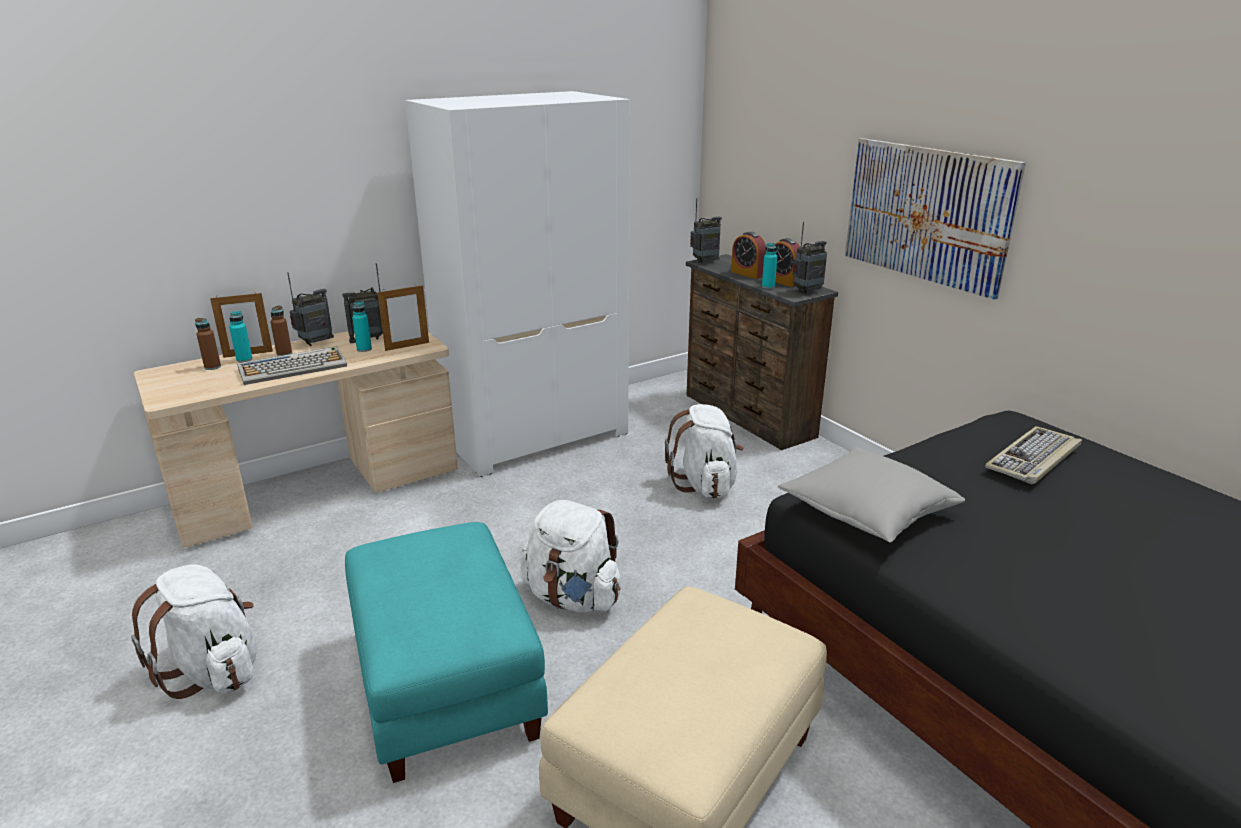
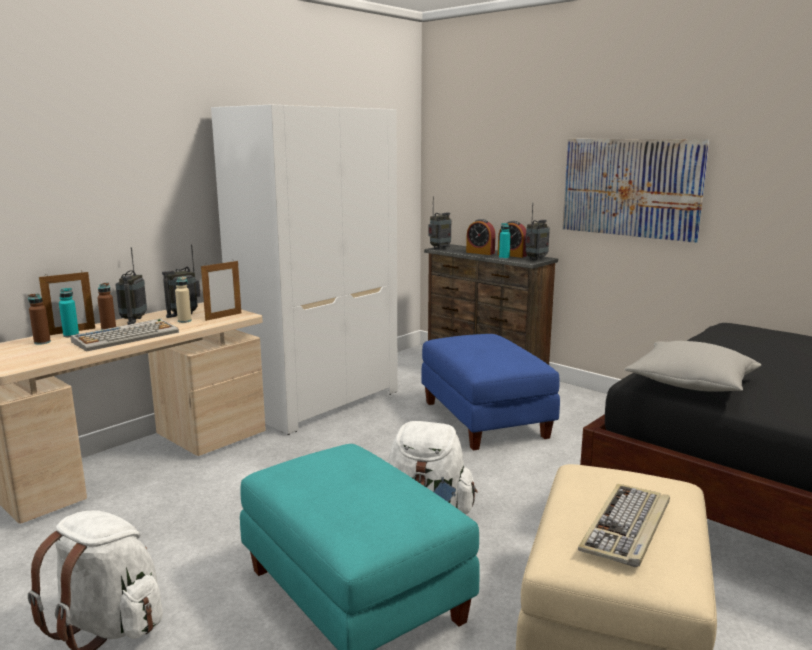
camera: 15 degrees left, 10 degrees down
radio [287,272,334,346] -> radio turned 150 degrees clockwise [115,247,147,325]
turquoise bottle [352,301,372,352] -> beige bottle [175,276,192,323]
white backpack [665,404,743,498] -> blue ottoman [421,334,560,450]
keyboard [985,426,1082,484] -> keyboard moved to [578,484,670,567]

